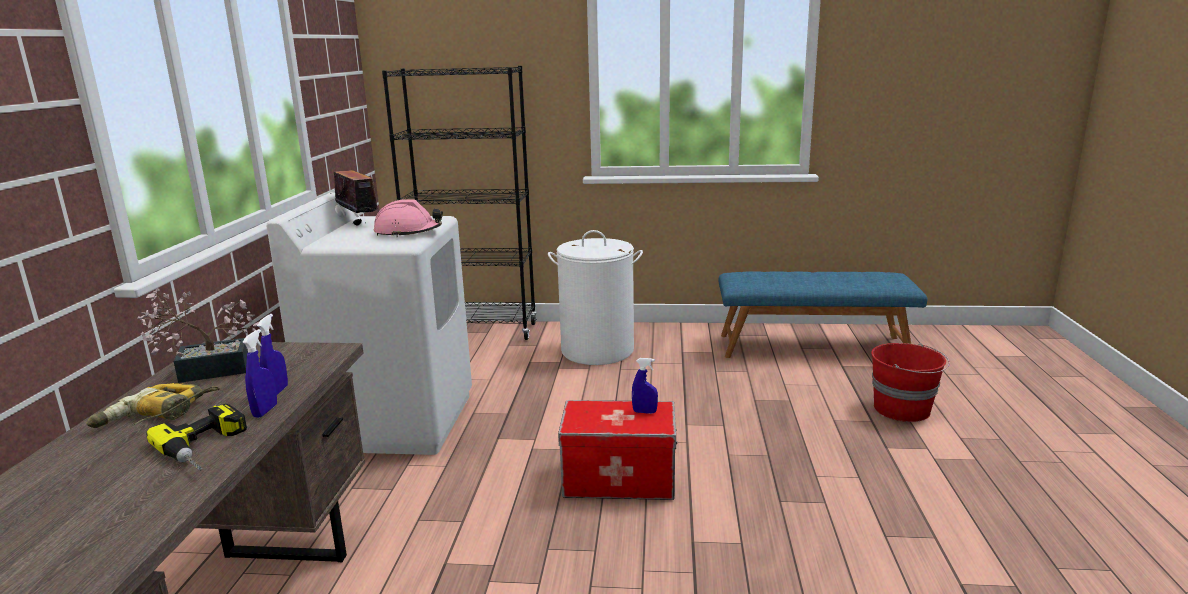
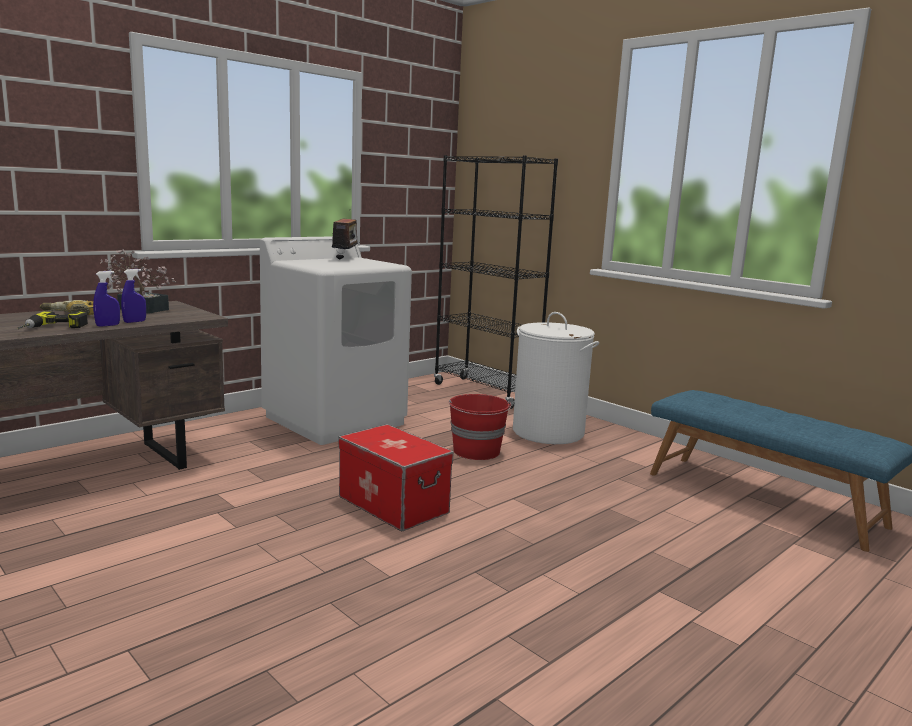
camera: 40 degrees right, 5 degrees down
pink hard hat [374,199,443,237] -> none
blue spray bottle [632,358,658,414] -> none
red bucket [871,343,950,422] -> red bucket moved to [449,394,511,460]

